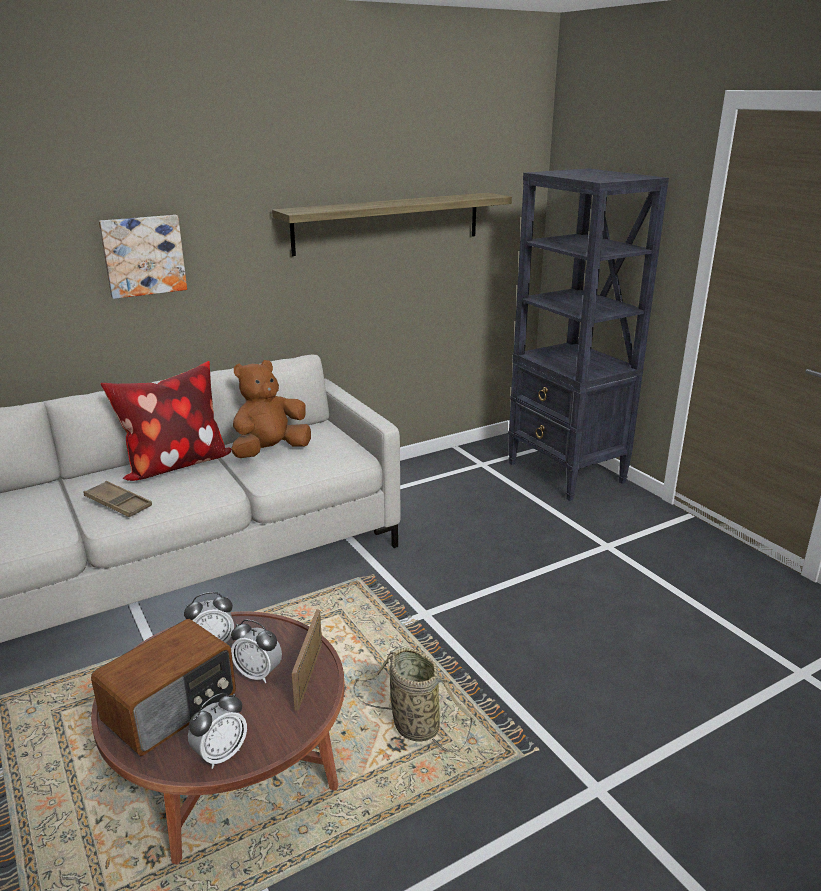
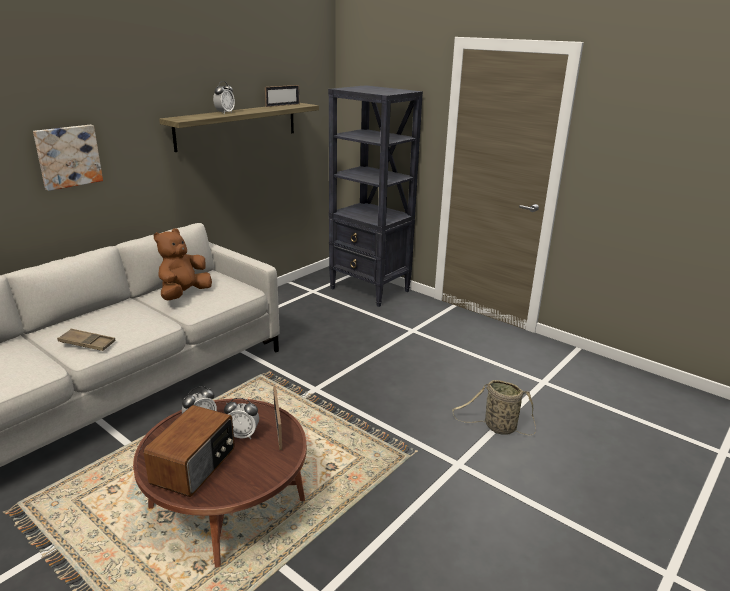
camera: 20 degrees left, 0 degrees up
pillow [100,361,232,481] -> none
alarm clock [188,693,247,769] -> alarm clock moved to [213,81,235,114]
basket [353,648,473,752] -> basket moved to [452,380,536,435]
none -> picture frame [265,85,299,107]

